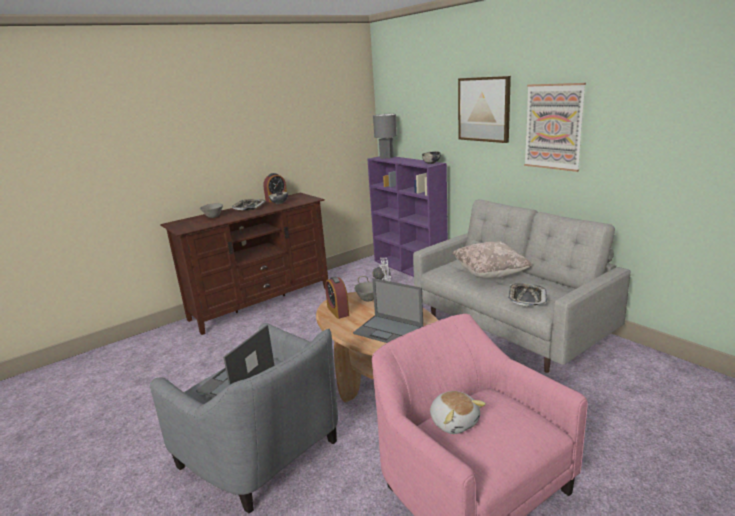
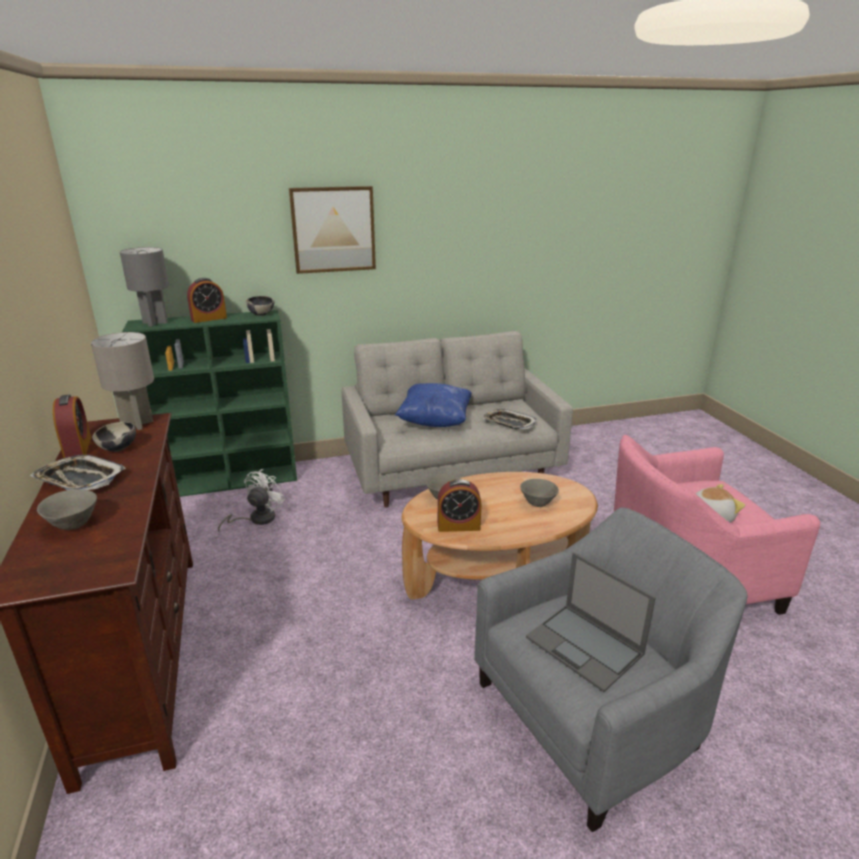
camera: 70 degrees left, 5 degrees up
laptop [353,278,423,343] -> grey bowl [520,479,559,507]
purple bookcase [367,156,448,277] -> green bookcase [122,310,297,497]
beige pillow [453,241,532,278] -> blue pillow [395,383,472,427]
picture [524,83,586,172] -> none
none -> grey table lamp [91,332,154,430]
none -> alarm clock [187,278,227,323]

